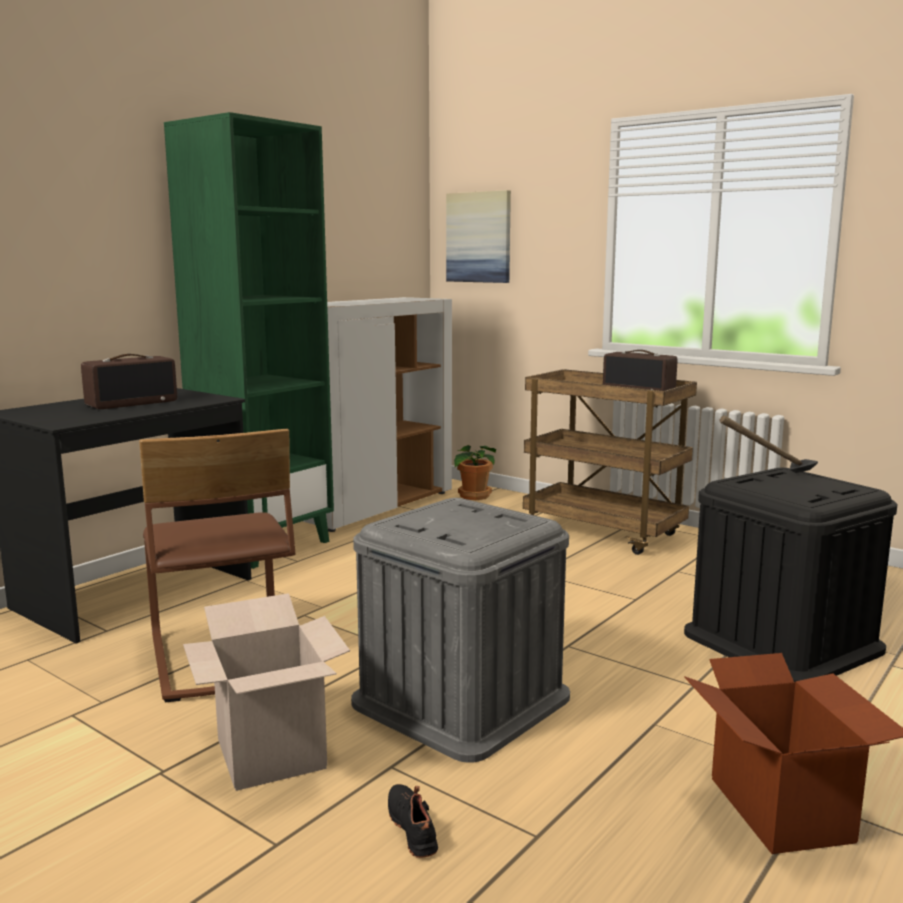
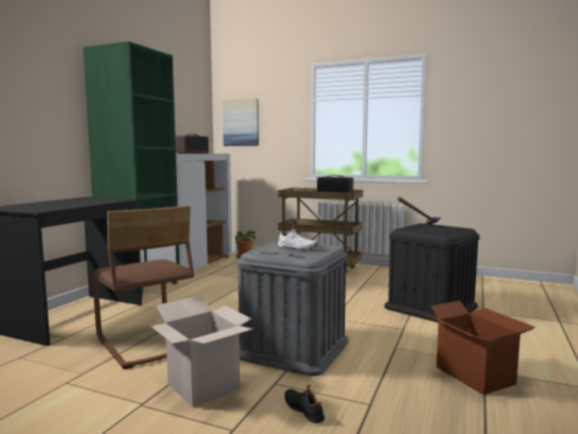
camera: 15 degrees left, 5 degrees down
radio [81,354,177,409] -> radio moved to [176,134,209,154]
none -> white shoe [278,225,318,250]

